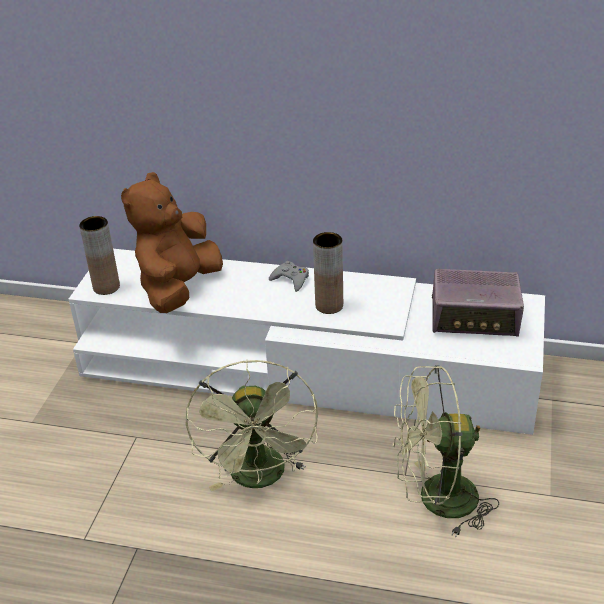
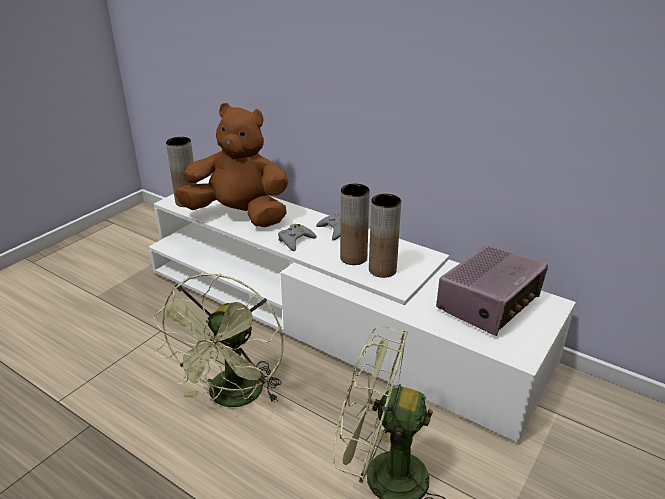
camera: 20 degrees right, 5 degrees down
brown plush toy [121,172,223,313] -> brown plush toy turned 60 degrees clockwise [175,103,289,227]
radio [432,269,524,337] -> radio turned 75 degrees counterclockwise [436,246,548,336]
none -> grey game controller [278,224,317,251]
none -> brown vase [369,194,401,278]

